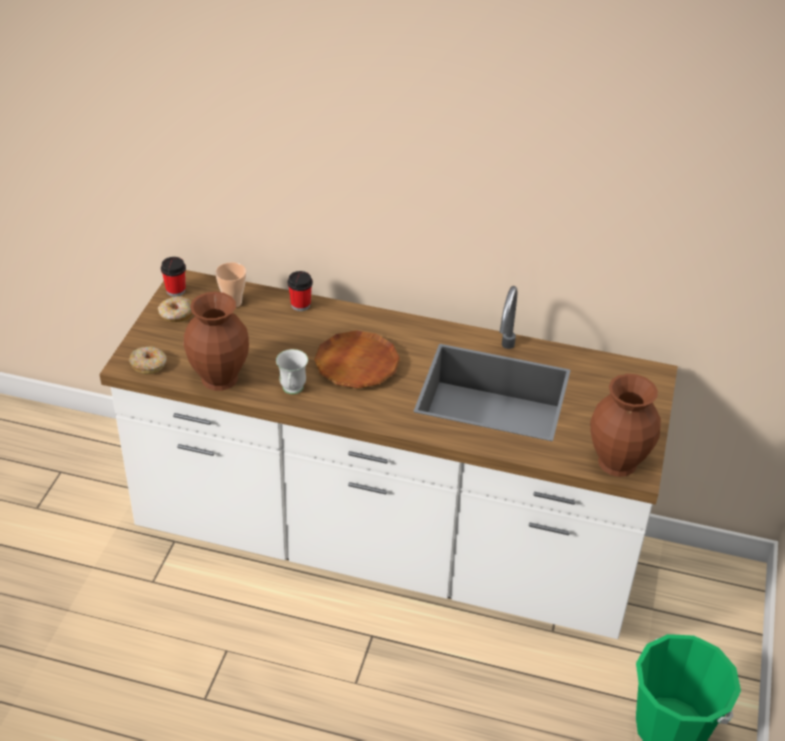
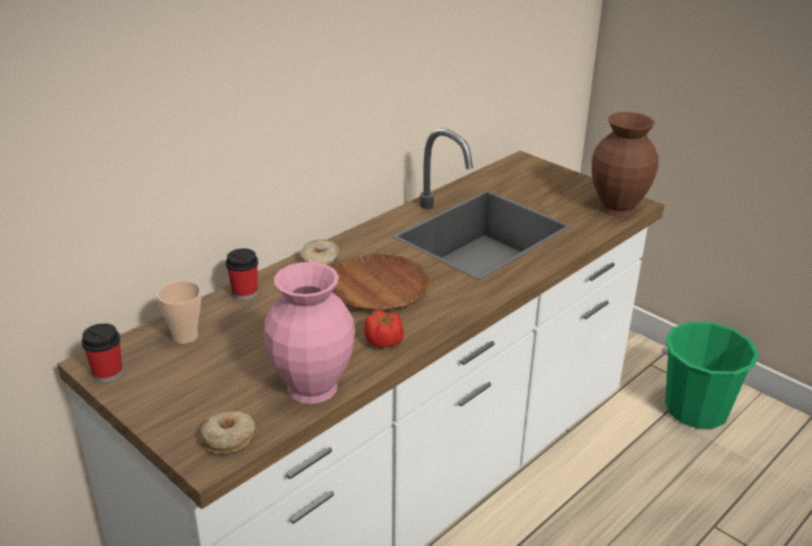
camera: 60 degrees left, 10 degrees down
donut [158,296,192,322] -> donut moved to [300,239,339,266]
brown vase [183,292,249,391] -> pink vase [264,262,355,404]
white mug [276,349,308,394] -> tomato [364,310,404,348]

